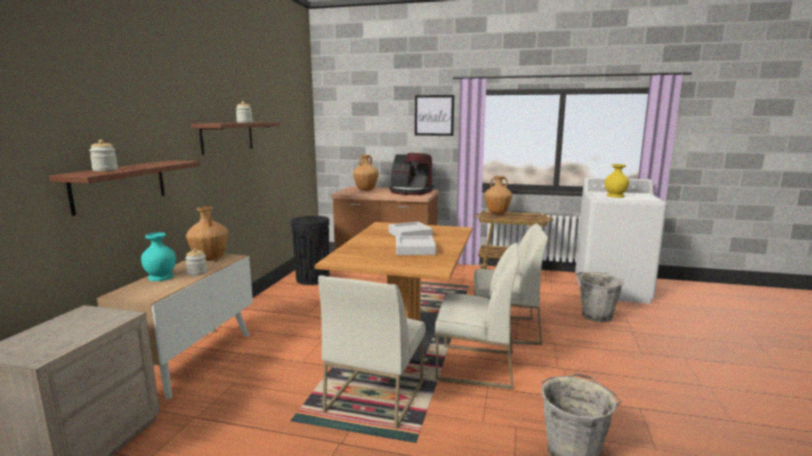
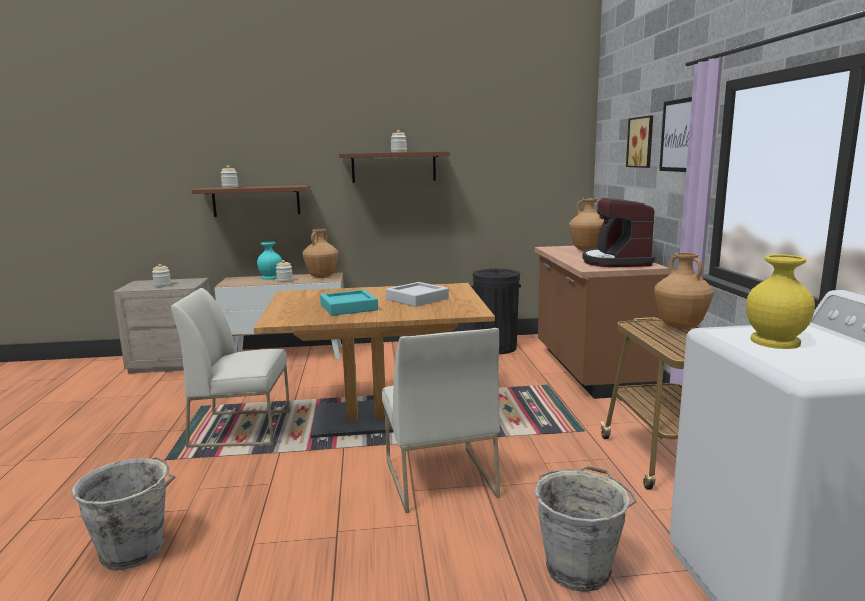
camera: 70 degrees right, 0 degrees up
grey tray [396,236,436,255] -> turquoise tray [320,290,378,316]
white chair [435,243,519,389] -> none
none -> jar [152,264,171,287]
none -> picture [626,115,653,168]

